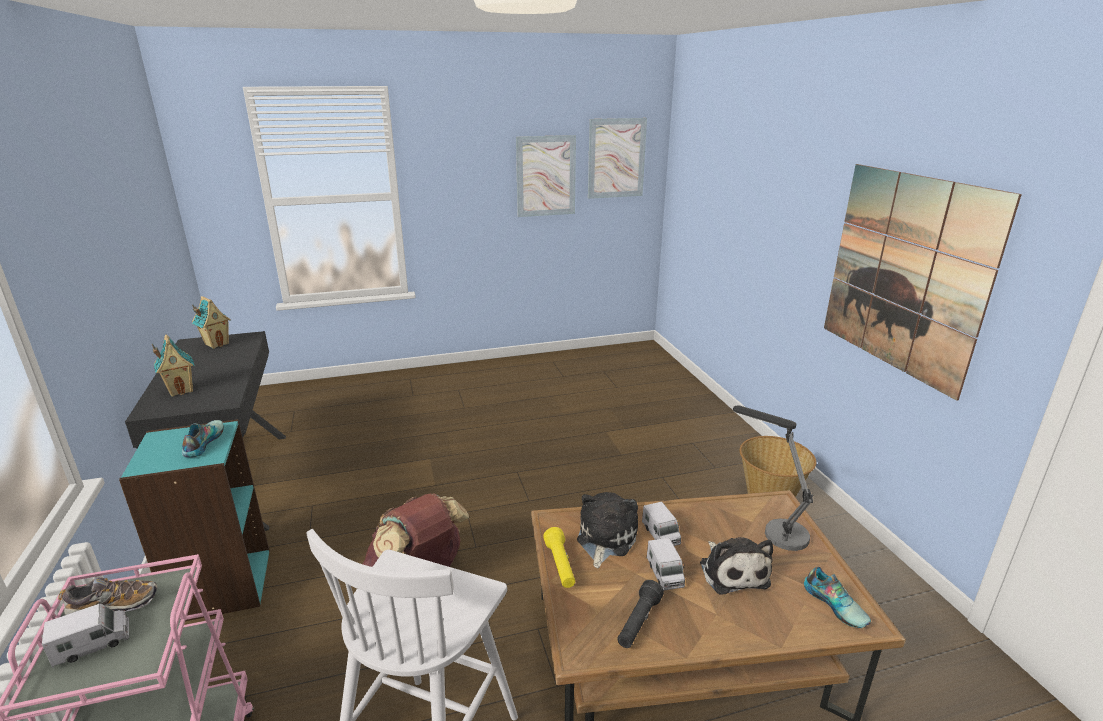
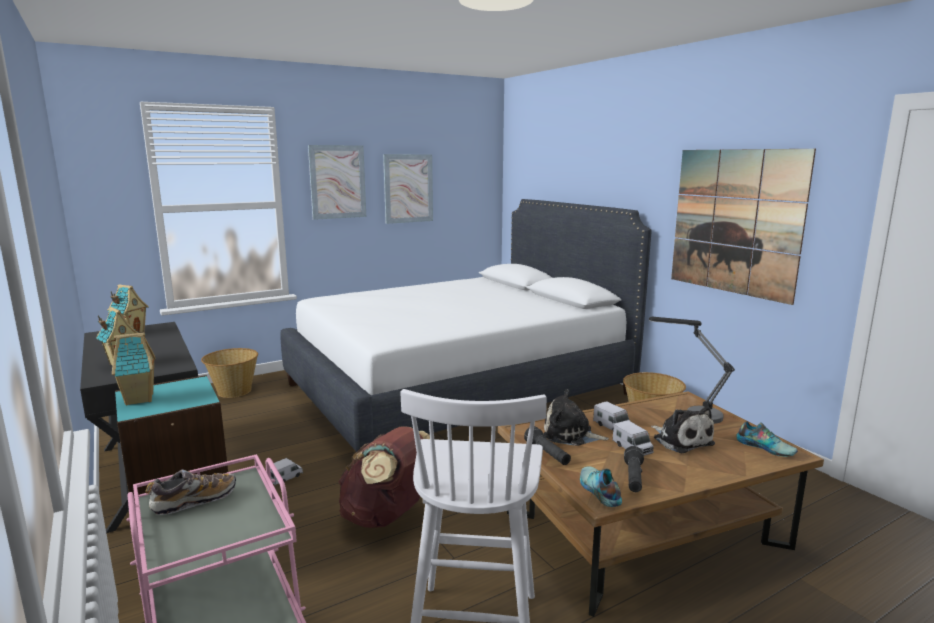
camera: 15 degrees left, 10 degrees down
toy truck [42,604,129,668] -> toy truck moved to [270,458,303,485]
shoe [182,420,224,458] -> shoe moved to [580,466,622,507]
yellow flashlight [543,527,575,588] -> black flashlight [524,426,571,465]
plush toy [577,492,638,568] -> plush toy turned 75 degrees counterclockwise [543,389,609,446]
picture [588,118,647,199] -> picture moved to [308,145,366,220]
none -> toy house [112,333,156,405]
none -> basket [201,348,258,398]
none -> white bed [280,199,652,460]

